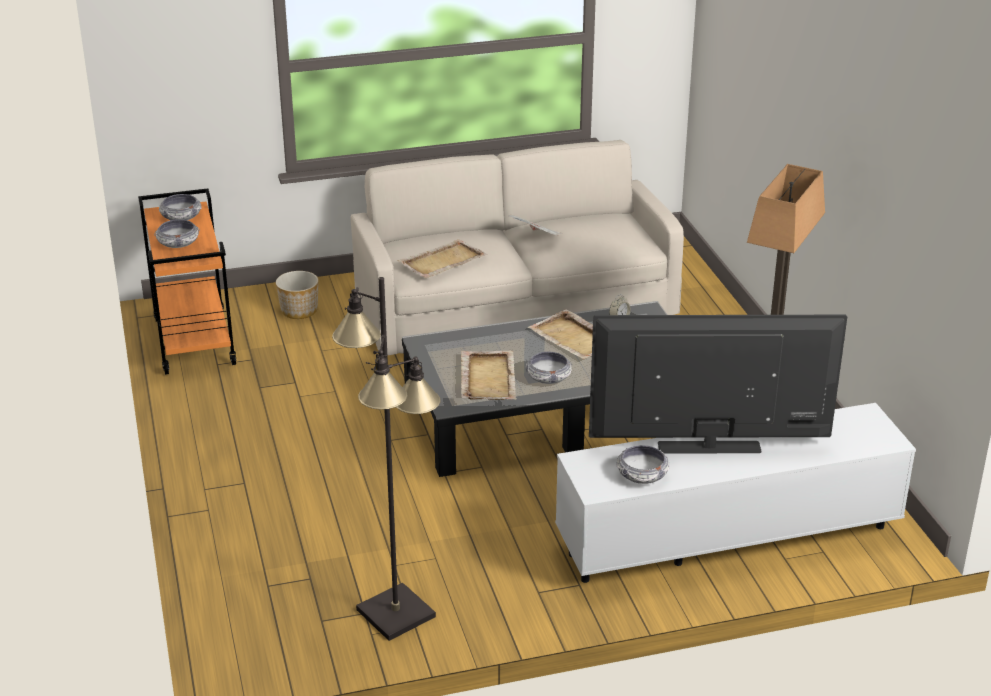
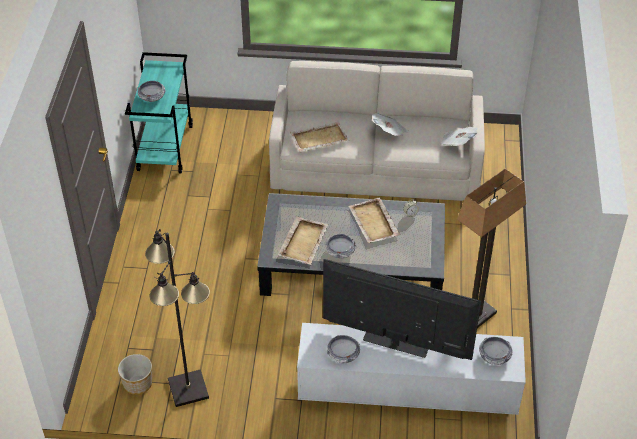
camera: 20 degrees right, 15 degrees up
orange cart [138,188,236,375] -> turquoise cart [125,52,193,174]
bowl [159,194,202,220] -> bowl moved to [479,337,513,365]
planter [276,271,319,319] -> planter moved to [118,354,152,395]
none -> newspaper [440,127,478,146]

